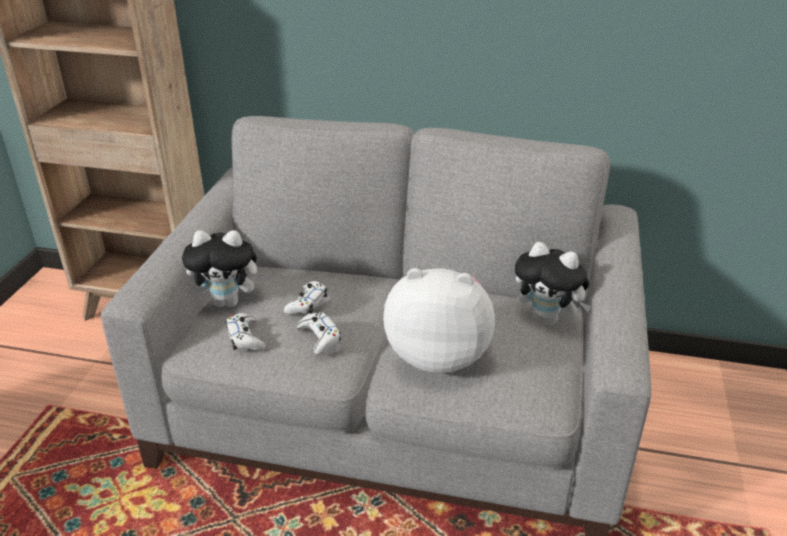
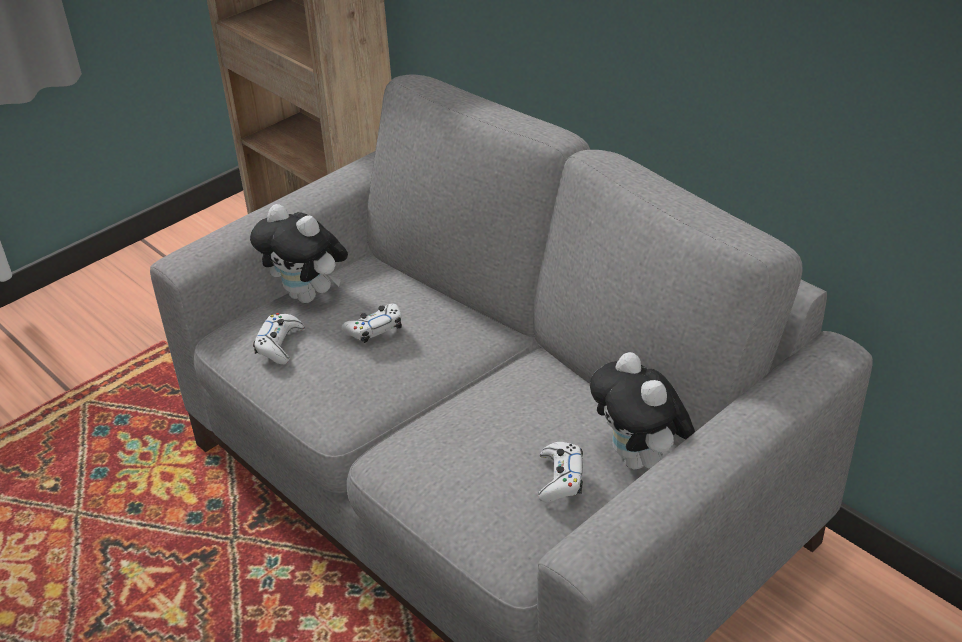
camera: 35 degrees right, 5 degrees up
white game controller [297,312,341,355] -> white game controller moved to [538,442,583,502]
plush toy [383,268,495,373] -> none

